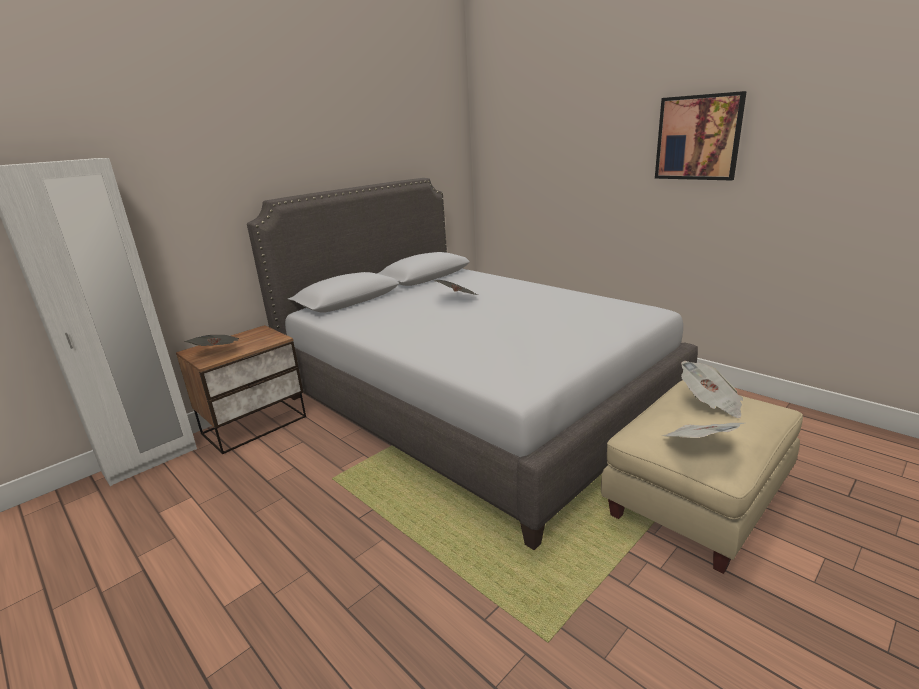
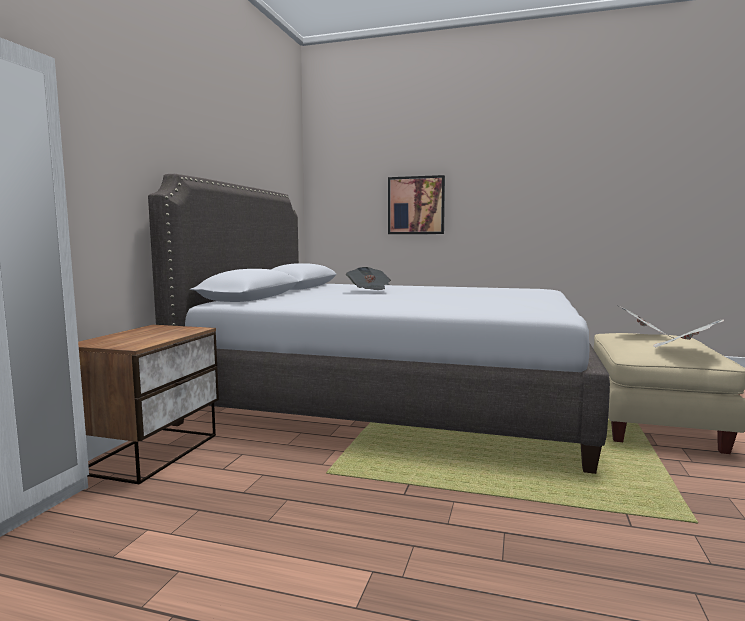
camera: 30 degrees left, 15 degrees down
newspaper [184,335,239,346] -> none
picture [655,91,747,180] -> picture moved to [388,175,445,234]

